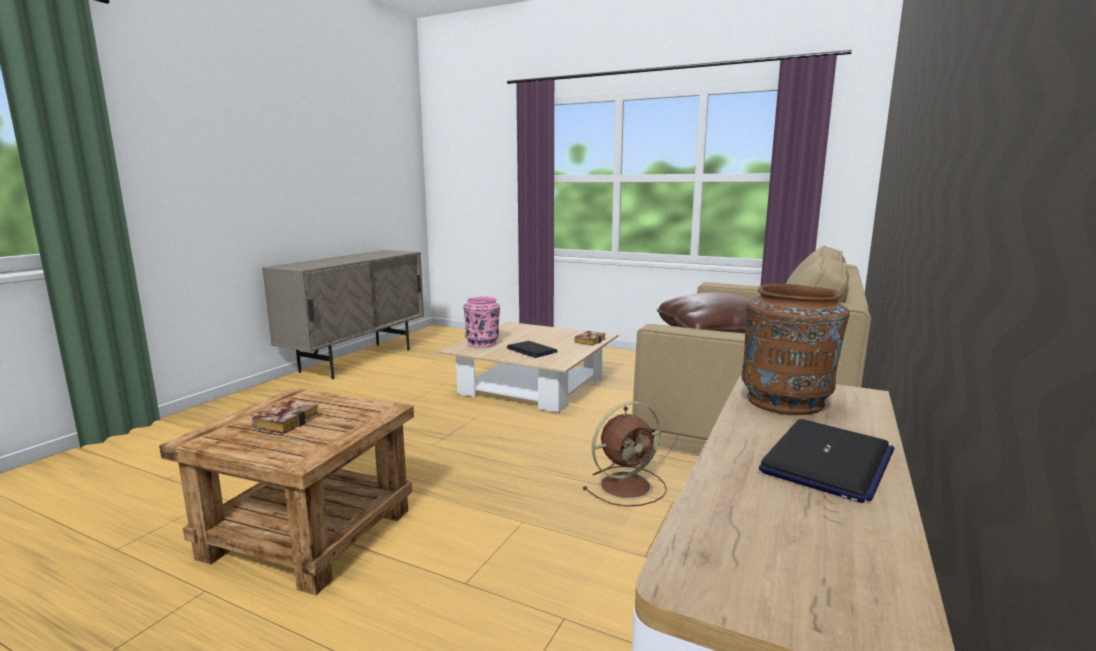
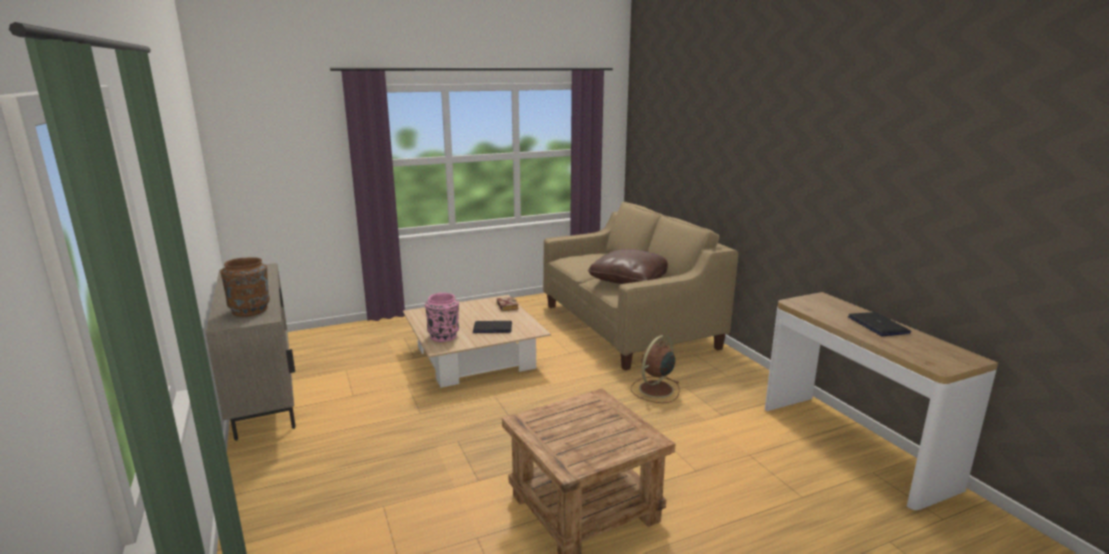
camera: 50 degrees left, 5 degrees up
book [252,400,320,434] -> none
brown fan [583,401,667,507] -> brown fan turned 150 degrees counterclockwise [631,335,680,403]
brown vase [741,284,850,415] -> brown vase moved to [220,257,270,317]

